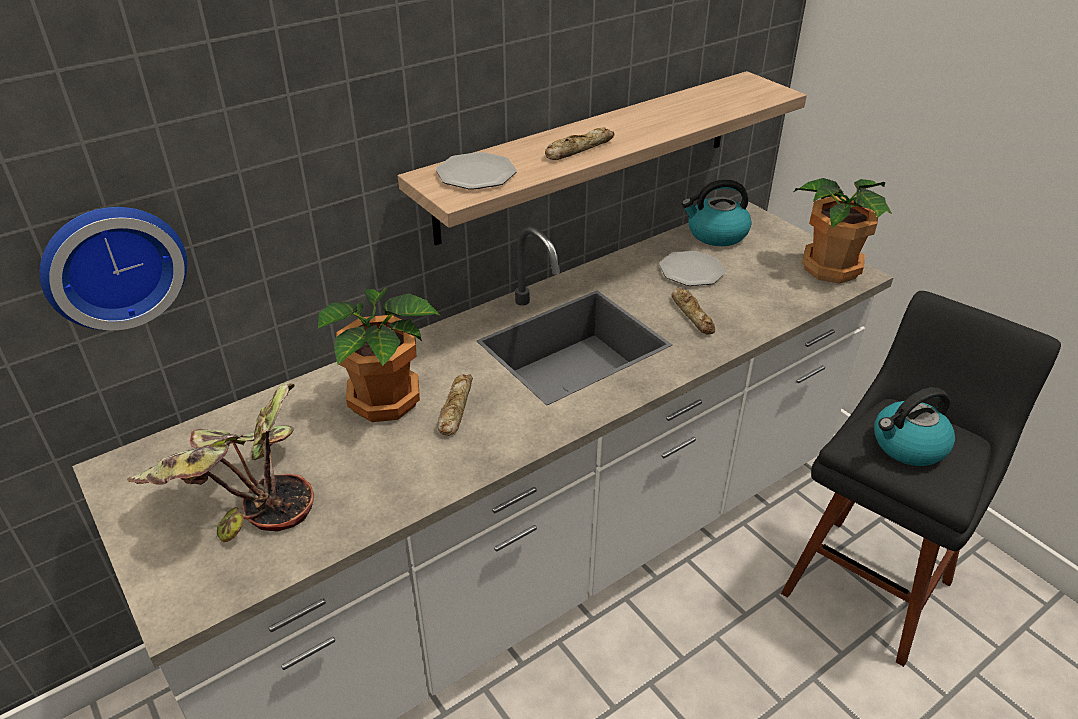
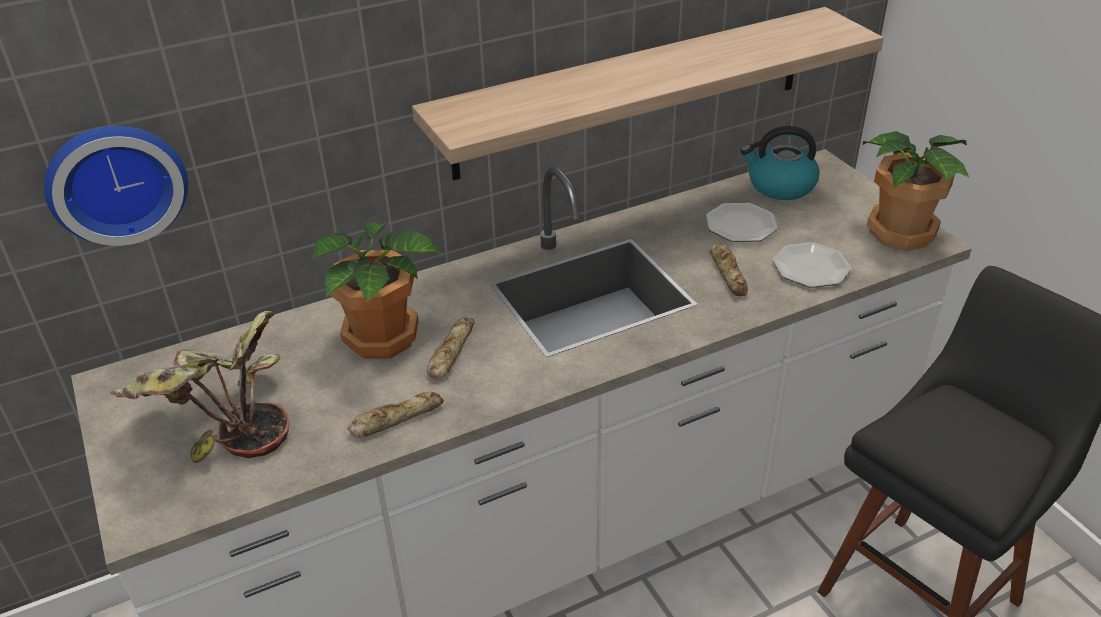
camera: 10 degrees right, 0 degrees up
plate [436,152,517,190] -> plate moved to [773,242,851,288]
bread [545,127,614,160] -> bread moved to [347,392,444,438]
kettle [874,387,955,466] -> none

